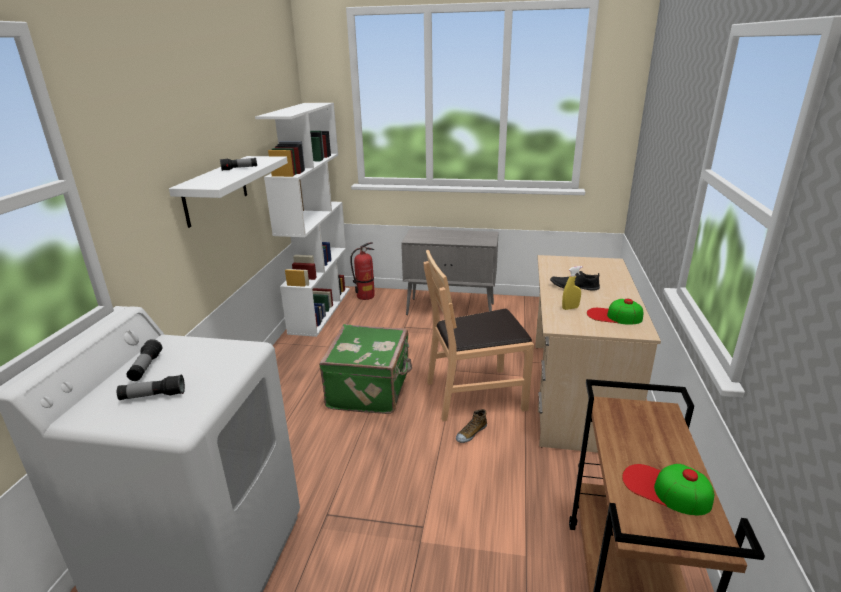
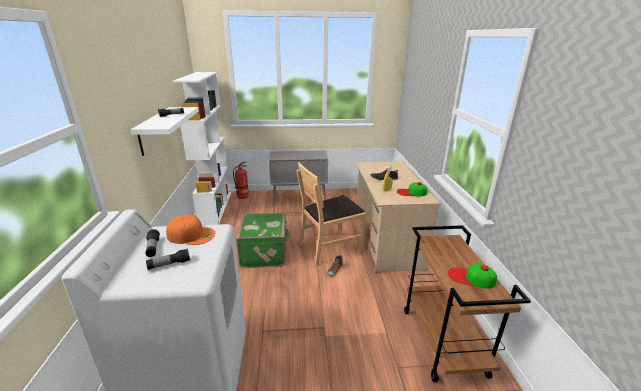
camera: 15 degrees left, 0 degrees up
none -> orange cap [166,215,215,245]

